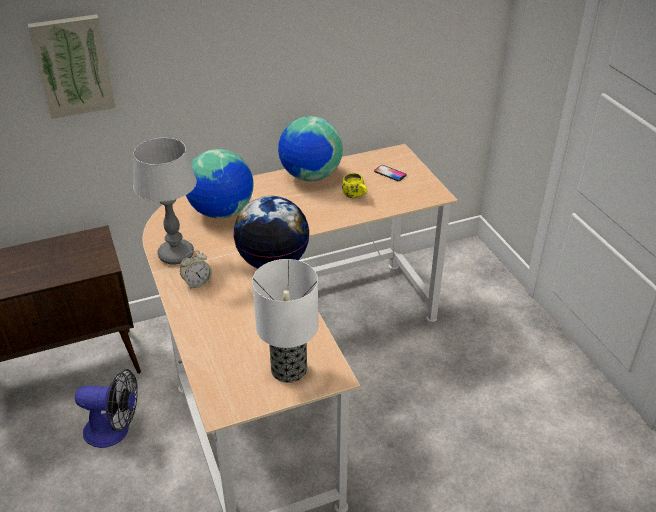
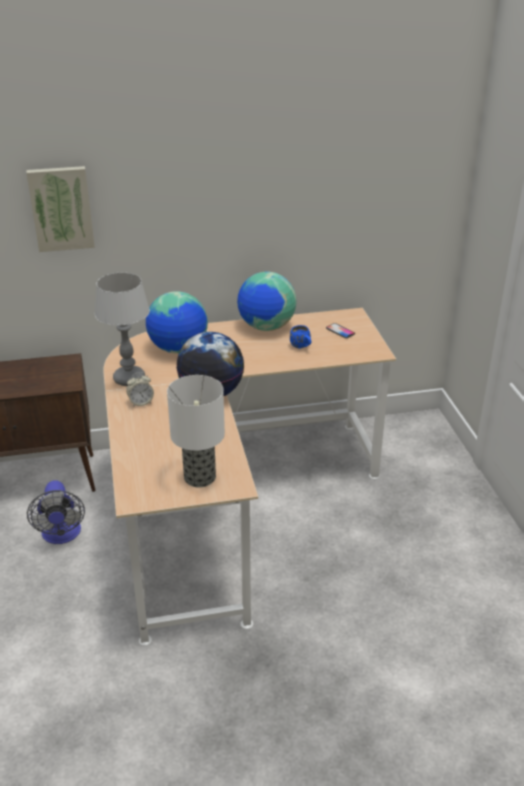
camera: 10 degrees right, 5 degrees down
fan [75,369,138,448] -> fan turned 60 degrees clockwise [27,480,85,544]
yellow mug [342,173,367,198] -> blue mug [290,325,312,348]

